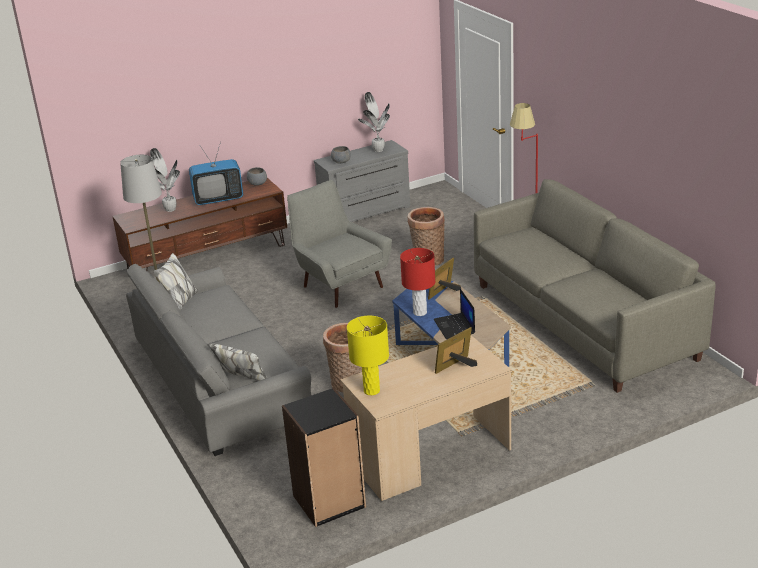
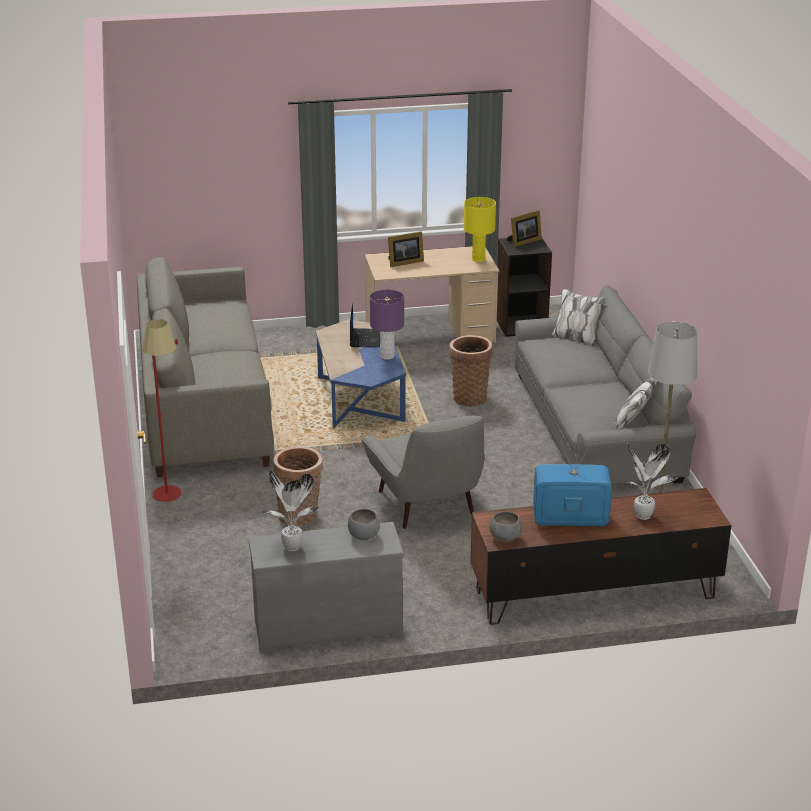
camera: 165 degrees left, 0 degrees up
red table lamp [400,248,435,316] -> purple table lamp [370,289,404,360]
picture frame [428,258,461,300] -> picture frame moved to [507,210,542,247]

